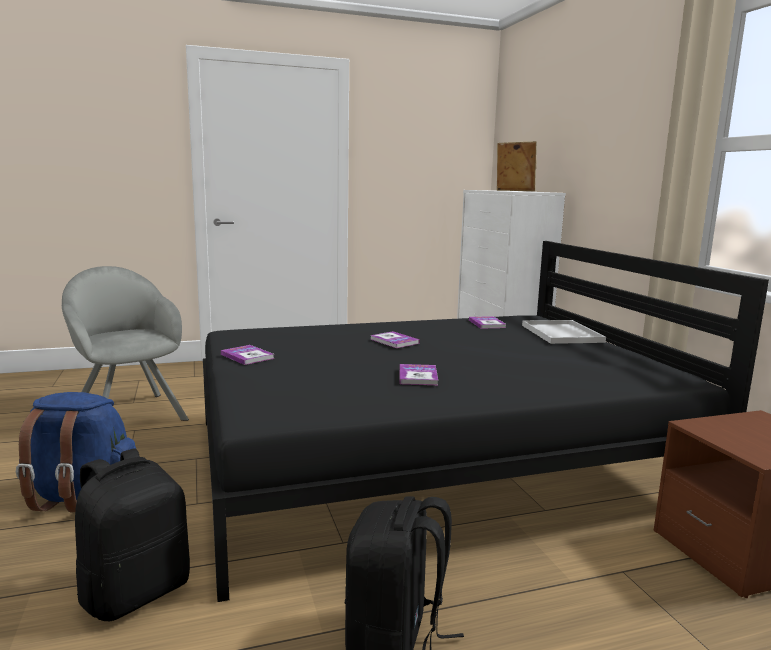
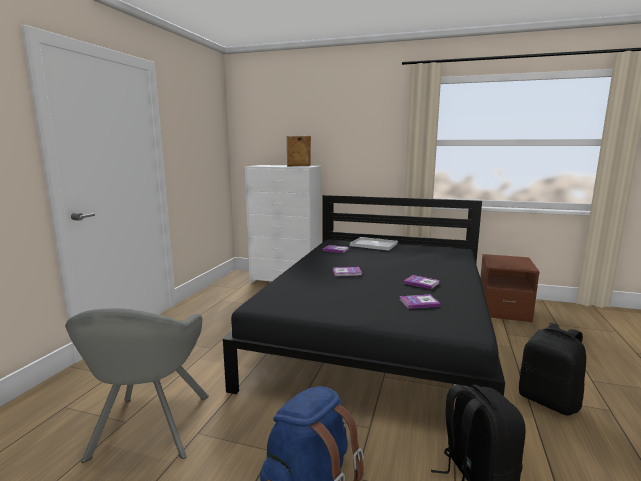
camera: 55 degrees left, 0 degrees up
grey armchair [62,266,189,421] -> grey armchair turned 90 degrees counterclockwise [65,308,209,463]
book [221,345,274,365] -> book moved to [400,295,441,309]

